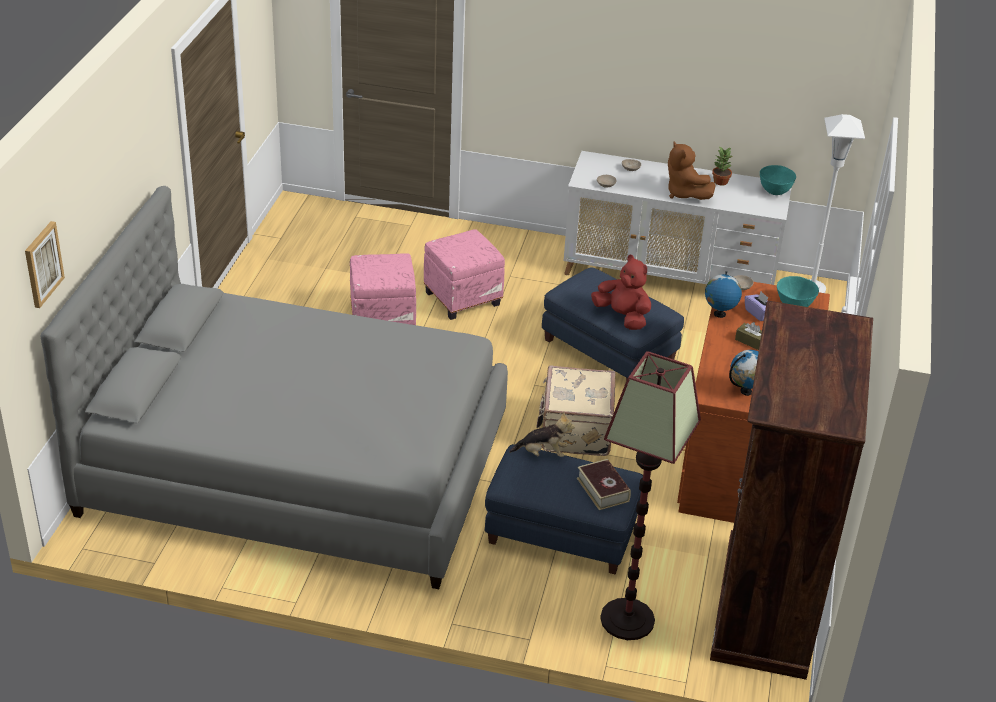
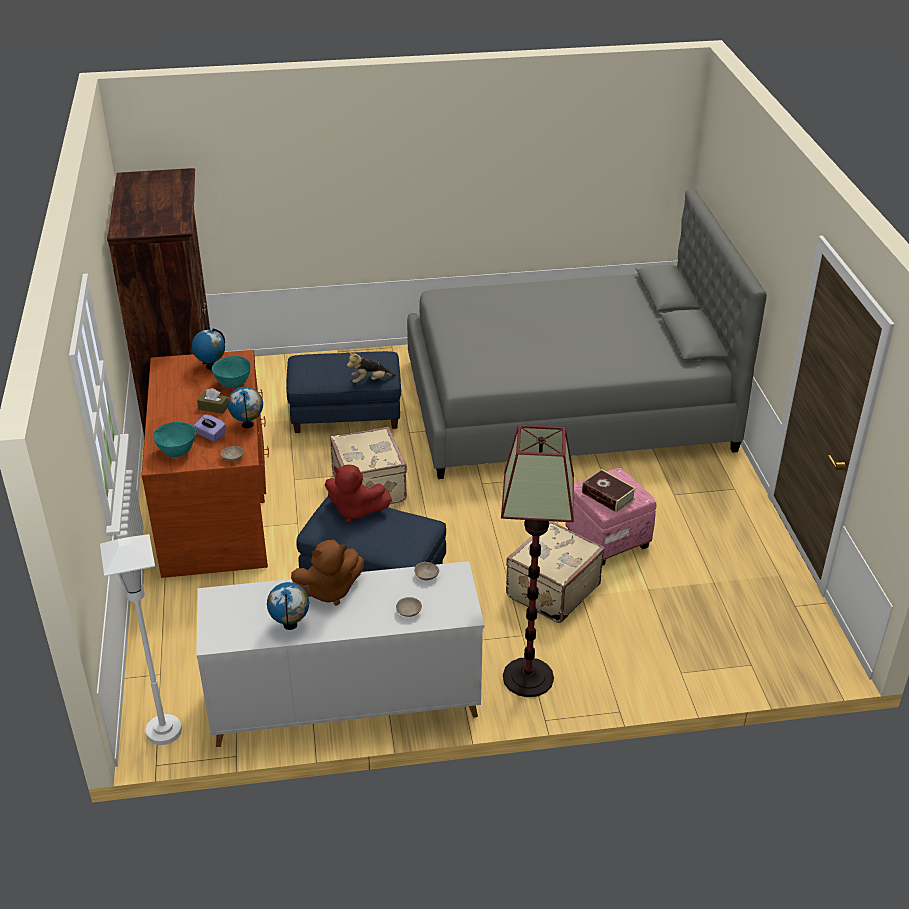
camera: 160 degrees right, 0 degrees up
picture [25,221,65,308] -> none
pink ottoman [424,229,505,320] -> beige suitcase [506,521,605,623]
book [577,459,631,510] -> book moved to [582,469,636,513]
floor lamp [600,351,701,640] -> floor lamp moved to [501,425,574,697]
brown plush toy [668,141,716,200] -> brown plush toy turned 120 degrees clockwise [291,540,364,606]
potted plant [712,147,733,186] -> globe [267,582,309,630]
turquoise bowl [760,165,796,195] -> turquoise bowl moved to [212,356,251,388]

